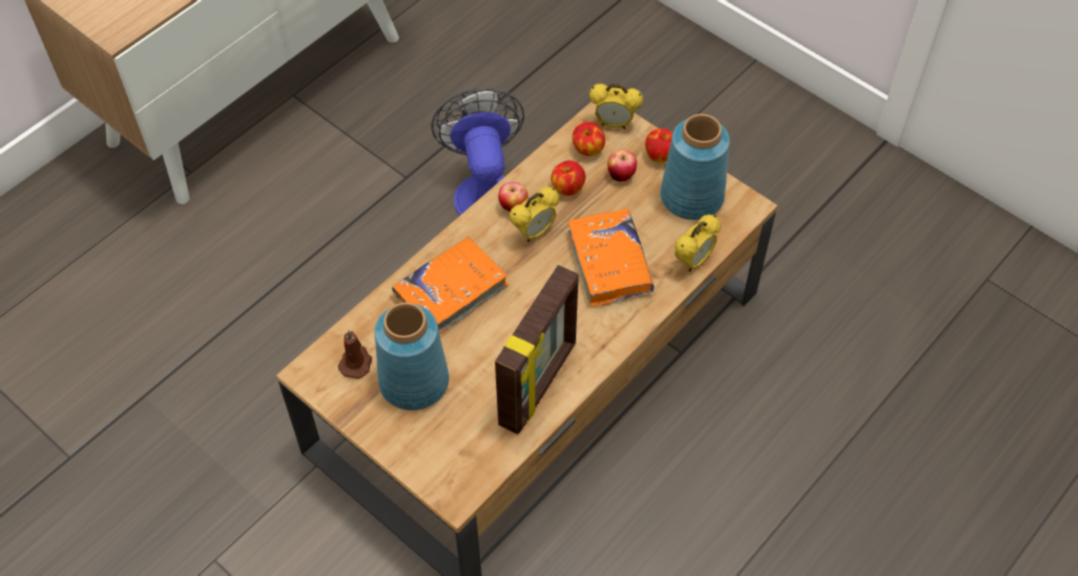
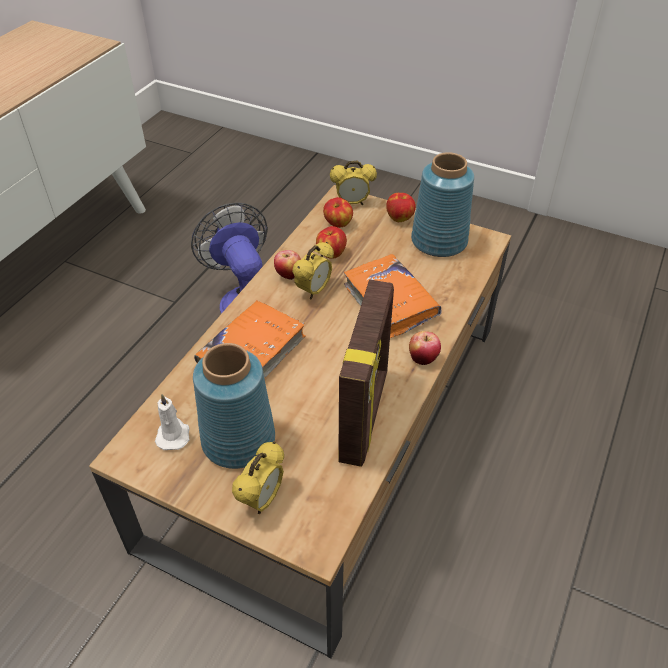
camera: 15 degrees left, 10 degrees down
brown candle [338,330,372,379] -> white candle [155,394,190,450]
apple [608,150,637,182] -> apple moved to [409,331,441,365]
alarm clock [674,215,721,272] -> alarm clock moved to [232,441,284,514]

